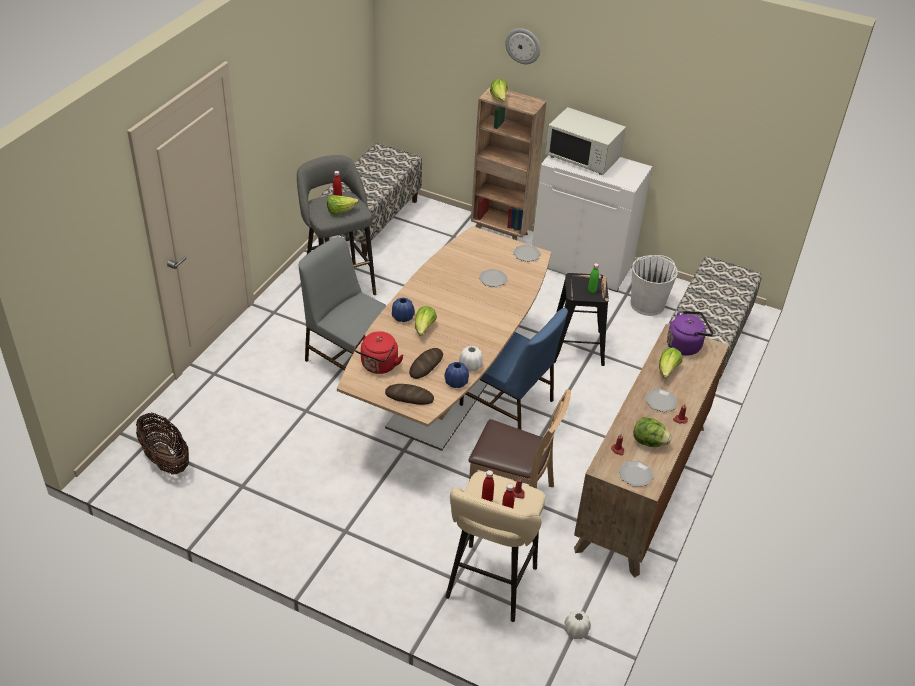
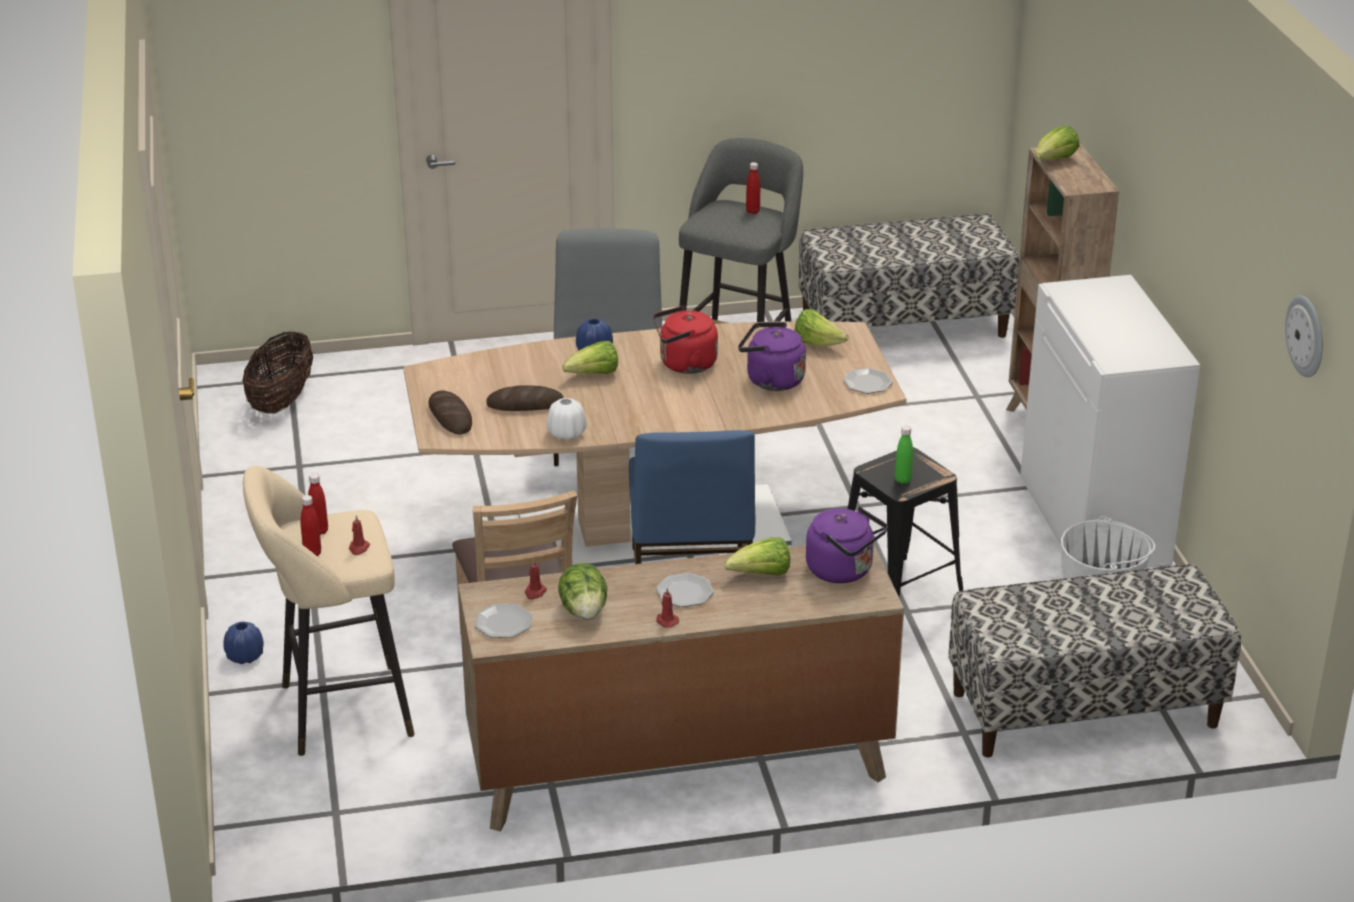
camera: 55 degrees right, 10 degrees down
lettuce [327,195,358,215] -> lettuce moved to [795,309,849,346]
red kettle [354,331,404,374] -> red kettle moved to [653,306,718,374]
blue vase [444,362,469,388] -> blue vase moved to [223,622,264,664]
plate [479,269,507,287] -> purple kettle [738,322,806,391]
wall clock [505,28,540,64] -> wall clock moved to [1285,295,1323,377]
white microwave [545,107,626,175] -> none
white vase [564,610,591,639] -> none

